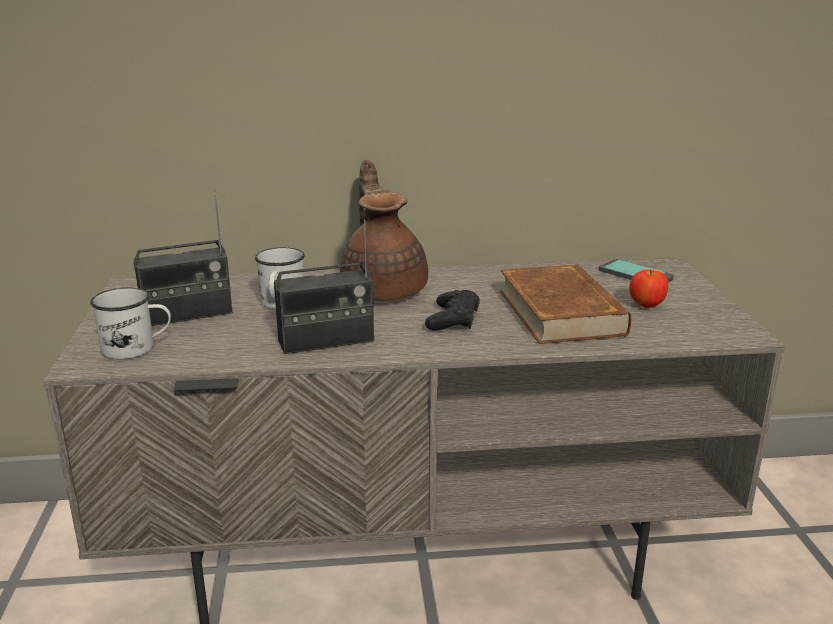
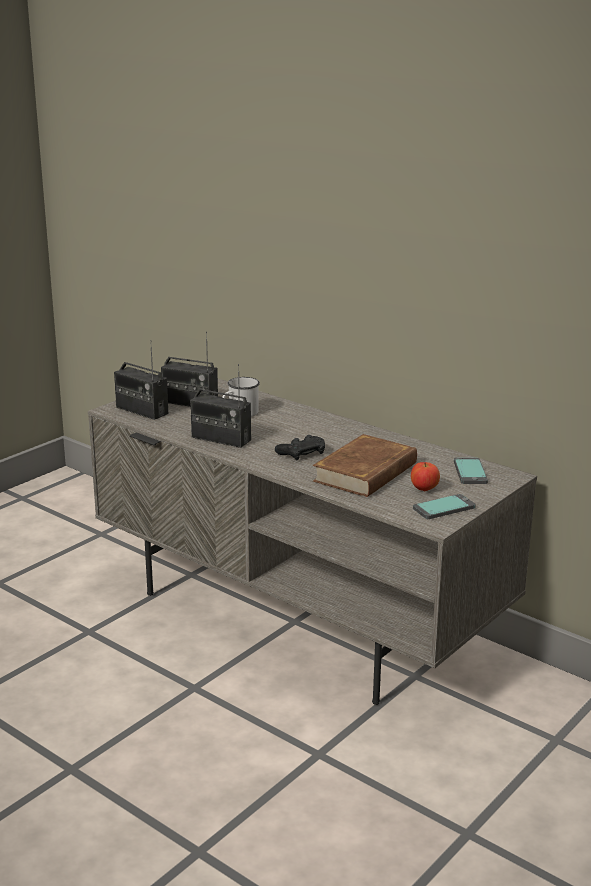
camera: 45 degrees right, 0 degrees up
white mug [90,287,171,359] -> radio [114,340,168,420]
brown teapot [340,160,428,301] -> none
none -> phone [413,494,476,519]

